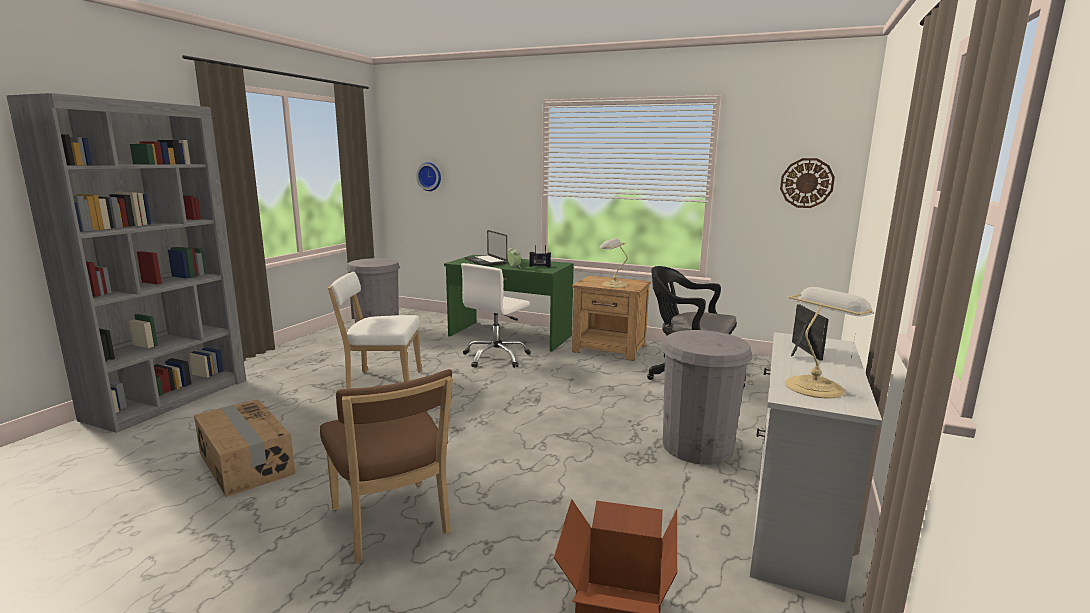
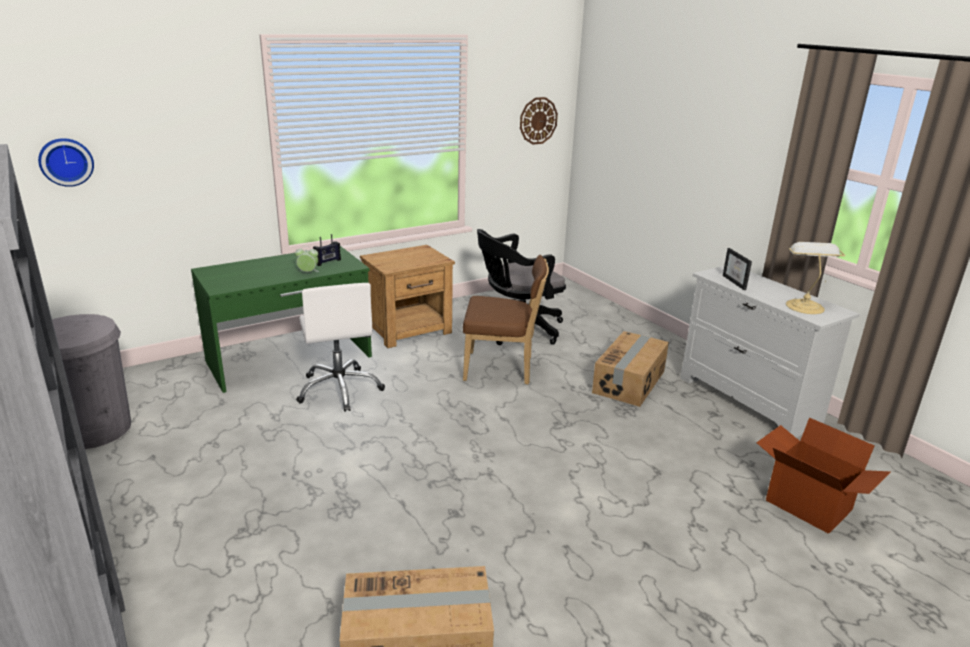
camera: 55 degrees left, 10 degrees up
brown chair [320,369,453,564] -> brown chair moved to [463,255,549,385]
white chair [328,272,422,389] -> none
laptop [465,230,507,266] -> none
table lamp [599,238,628,288] -> none
grey trash can [662,330,752,465] -> cardboard box [592,331,669,407]
picture frame [791,304,829,360] -> picture frame turned 135 degrees counterclockwise [723,248,752,290]

